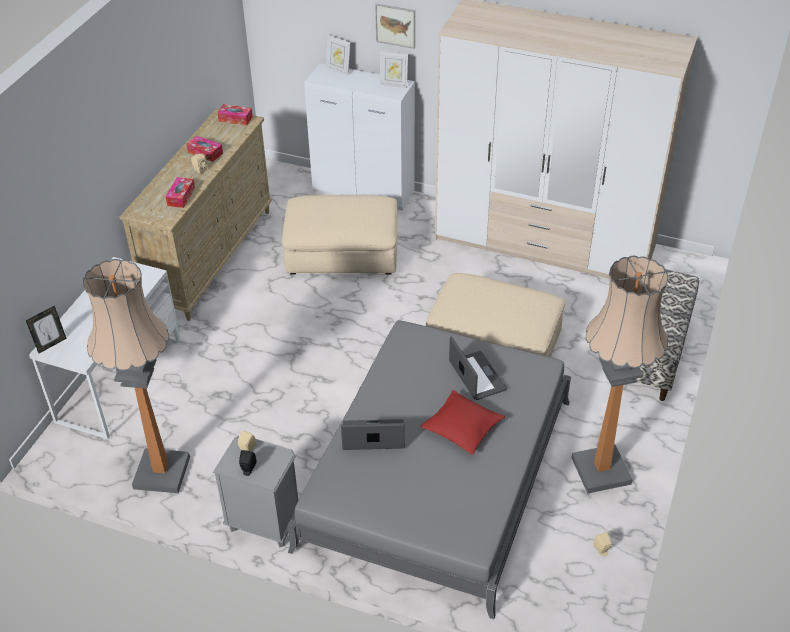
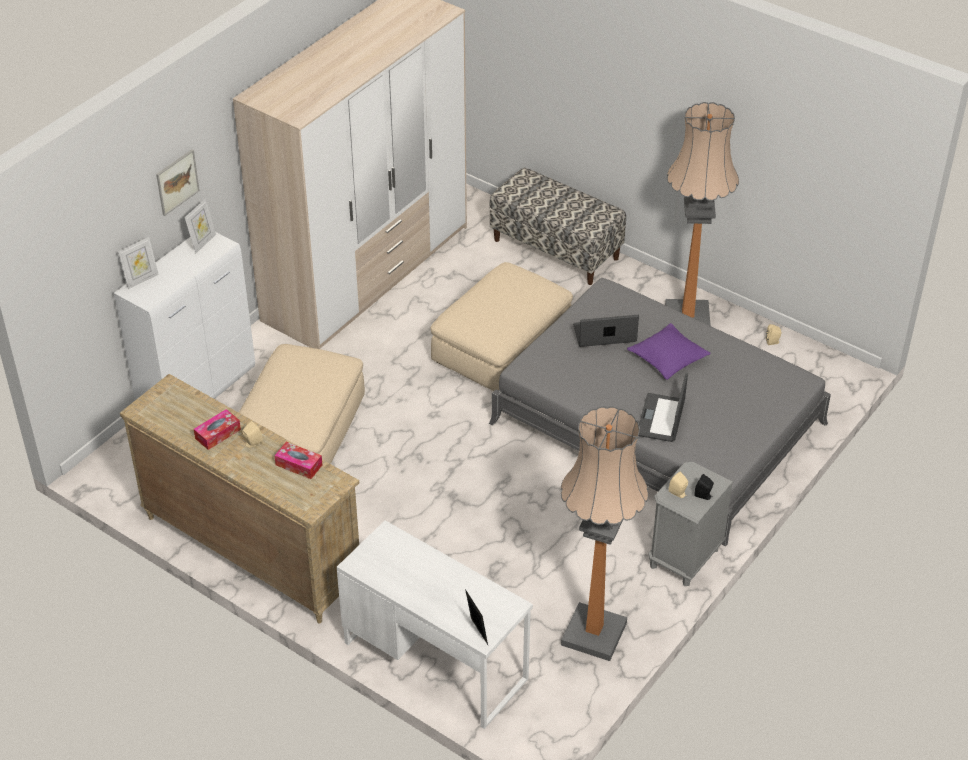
camera: 75 degrees left, 0 degrees up
tissue box [217,104,253,125] -> none
red pillow [420,390,505,455] -> purple pillow [627,323,711,380]

